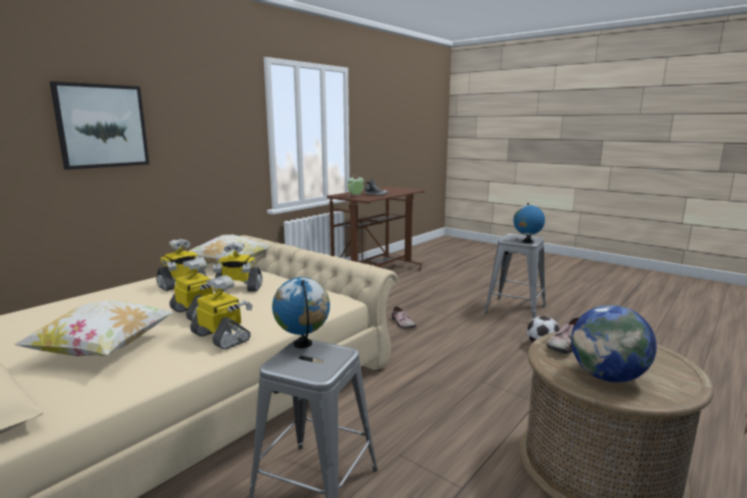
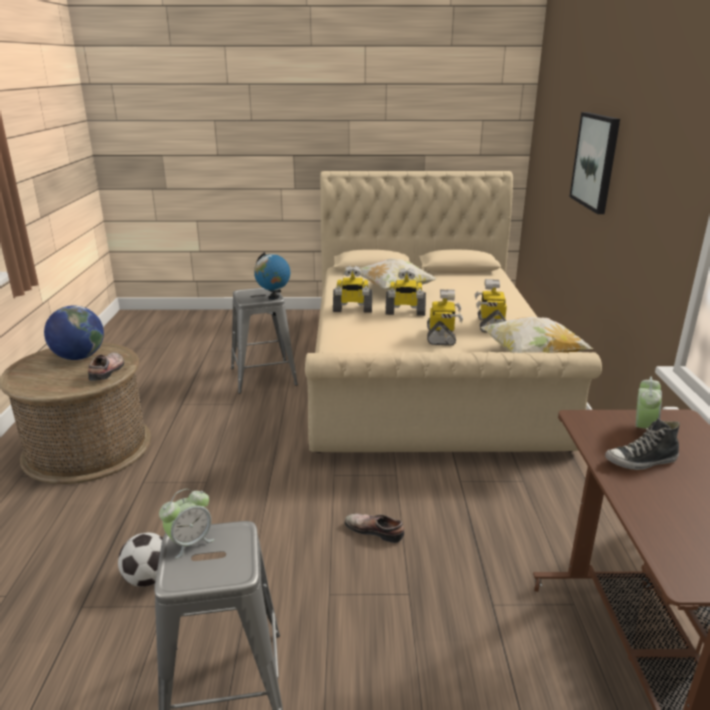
camera: 140 degrees right, 10 degrees up
toy robot [213,242,262,292] -> toy robot turned 135 degrees clockwise [427,289,463,346]
globe [513,203,545,243] -> alarm clock [159,489,215,559]

